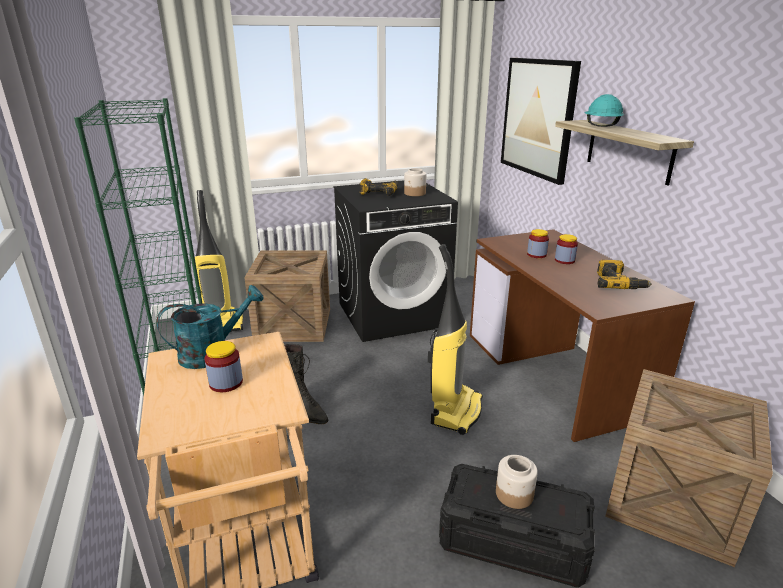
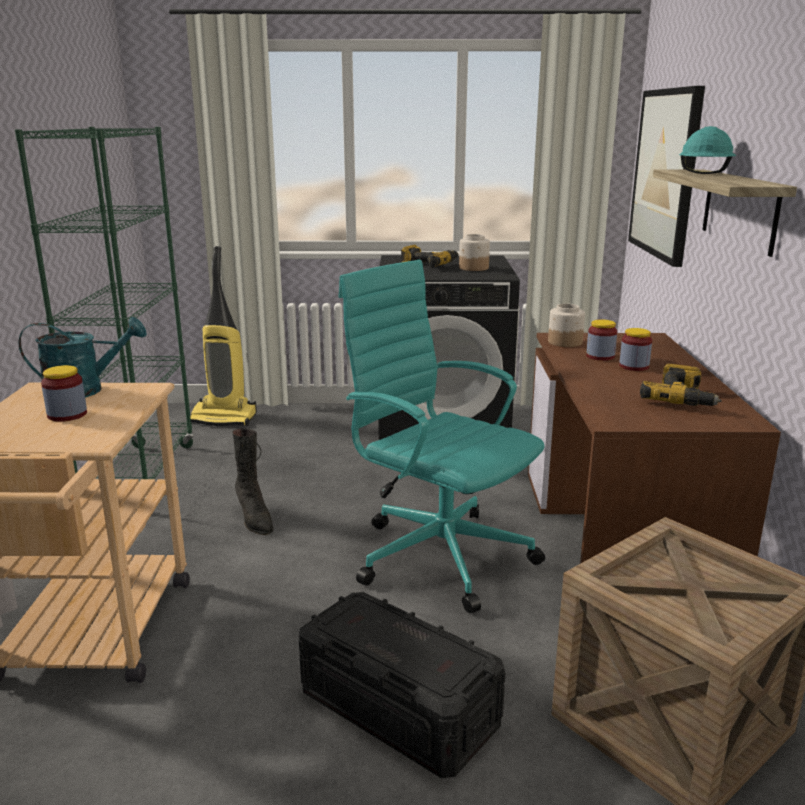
camera: 20 degrees right, 5 degrees down
crate [244,250,330,342] -> none
vacuum cleaner [428,244,483,435] -> turquoise office chair [338,260,545,613]
jar [496,455,538,509] -> jar moved to [548,304,585,347]

